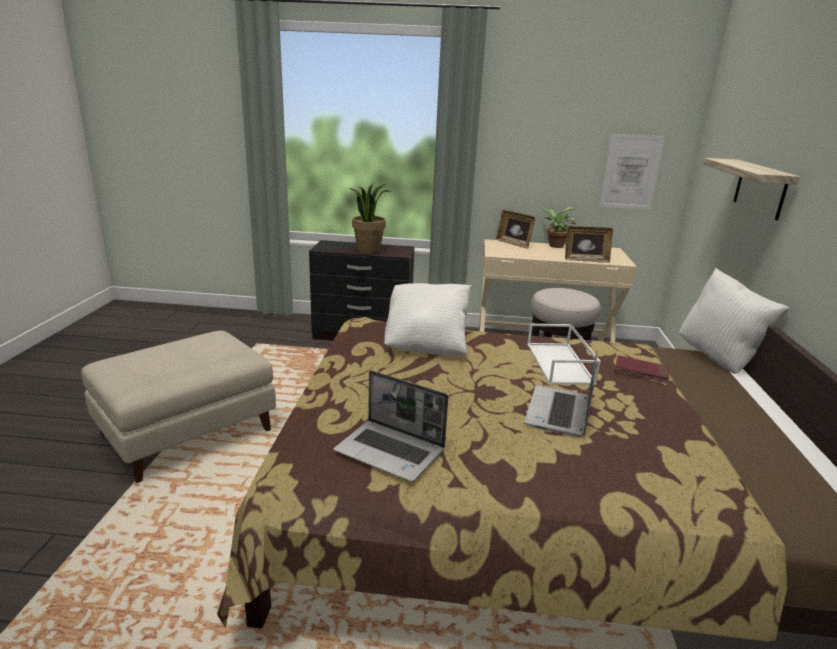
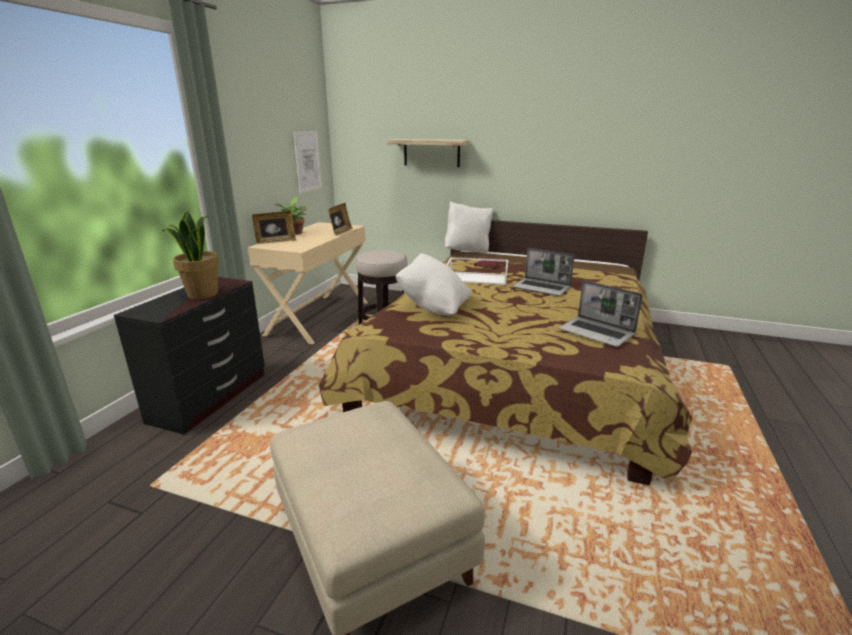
camera: 75 degrees left, 0 degrees up
laptop [334,370,448,482] -> laptop turned 90 degrees clockwise [559,280,643,347]

